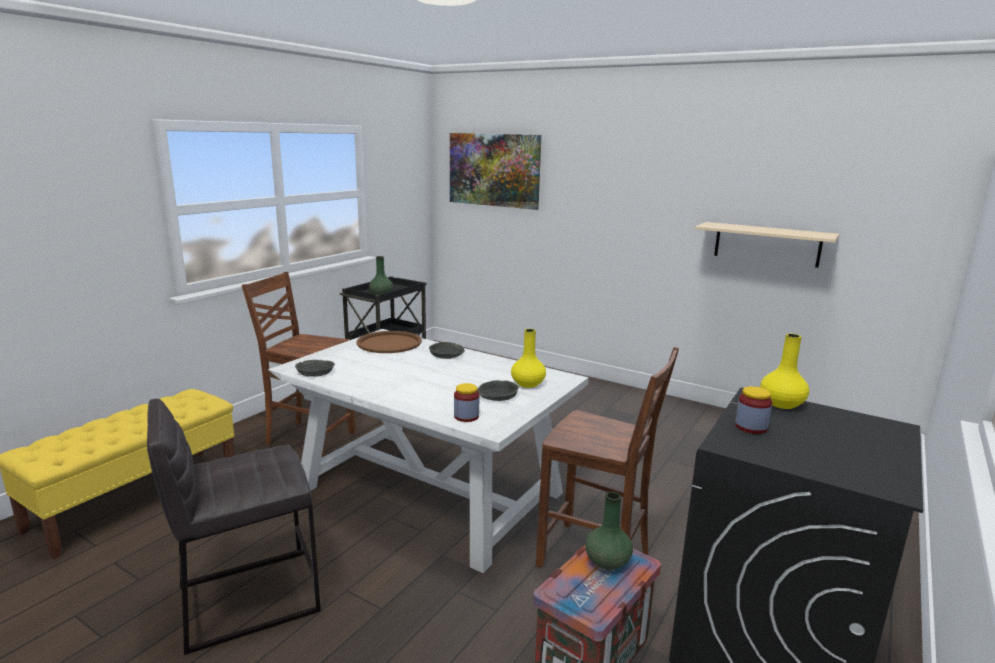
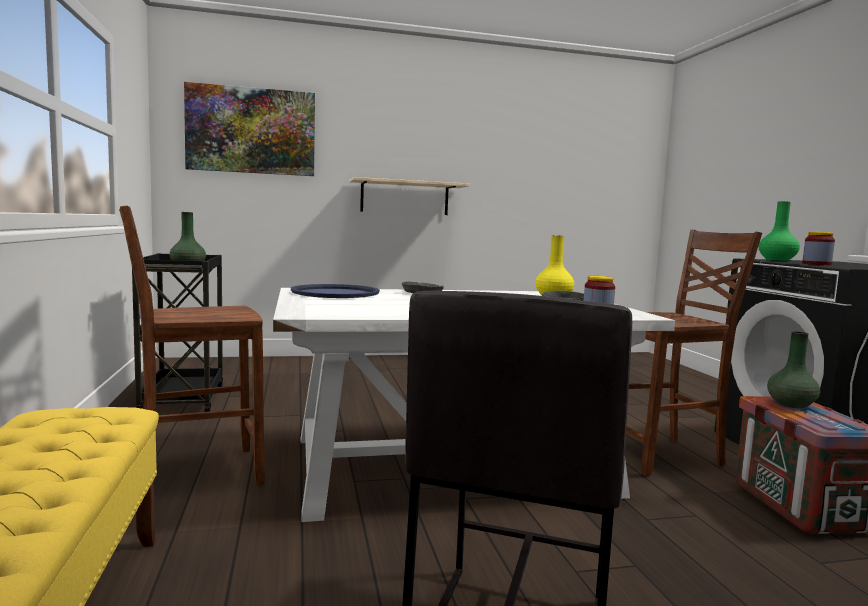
camera: 45 degrees left, 10 degrees down
grey bowl [295,360,335,377] -> none
brown tray [357,331,422,353] -> blue tray [291,284,380,298]
beige shelf [695,222,840,268] -> beige shelf moved to [349,177,469,215]
yellow vase [760,334,809,409] -> green vase [759,201,800,261]

